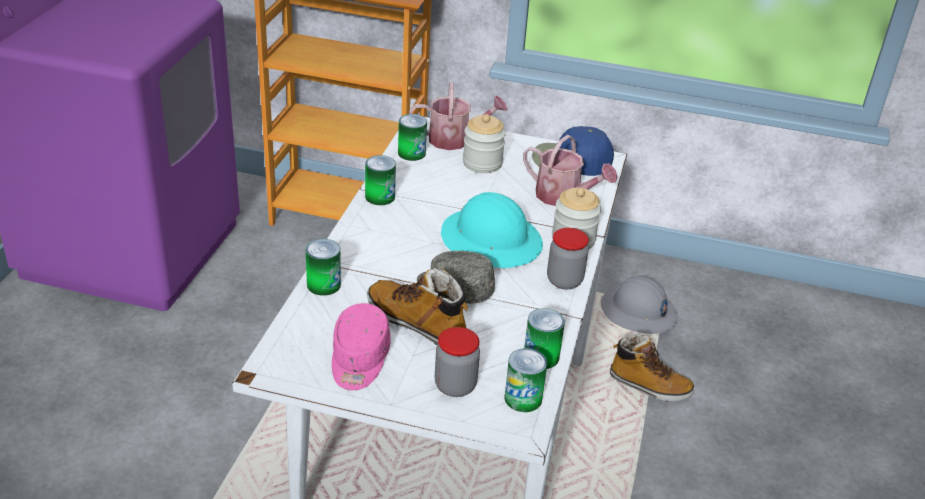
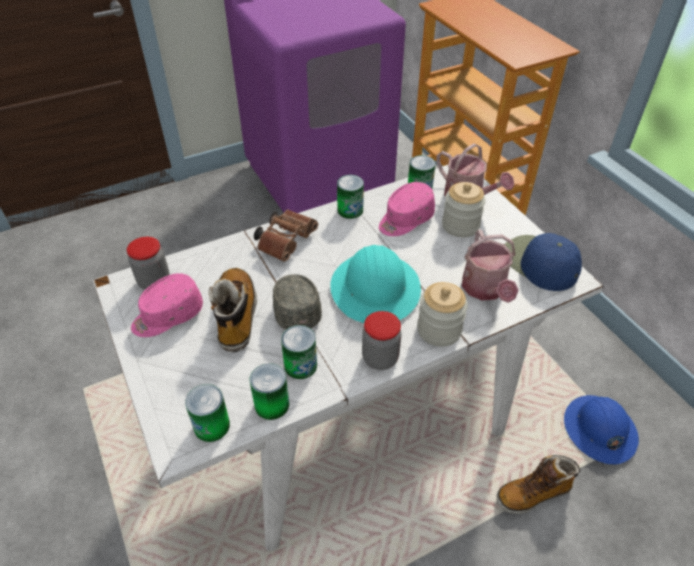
camera: 50 degrees right, 10 degrees up
can [306,239,341,296] -> can moved to [281,325,317,379]
jar [435,327,480,397] -> jar moved to [127,237,170,290]
grey hard hat [601,276,679,334] -> blue hard hat [564,395,639,464]
boot [610,335,695,401] -> boot turned 90 degrees clockwise [497,455,580,514]
none -> brown binoculars [254,210,318,262]
none -> pink cap [379,182,435,236]

